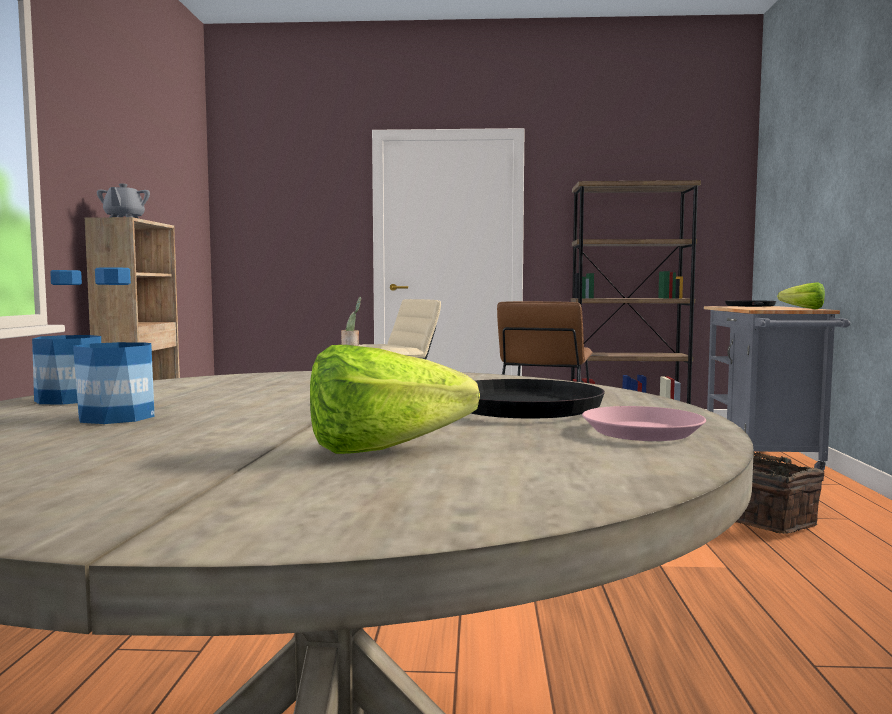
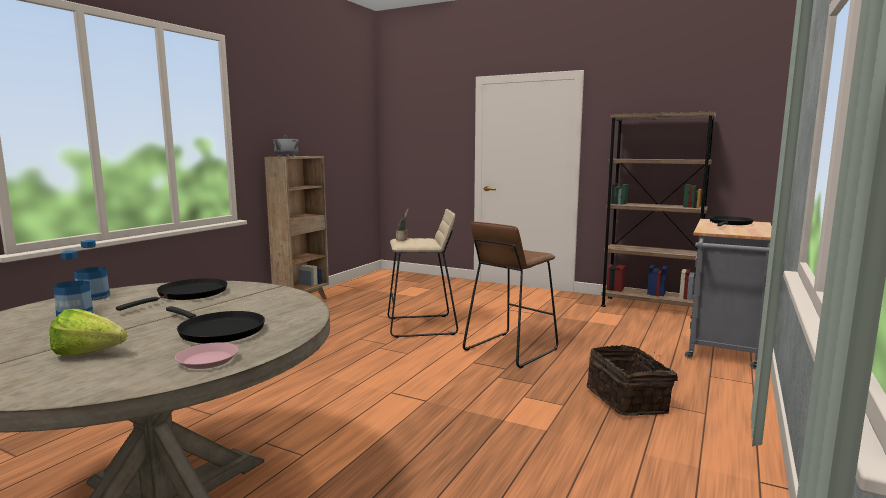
camera: 25 degrees right, 5 degrees up
lettuce [777,283,825,309] -> none
none -> black frying pan [116,278,227,311]

